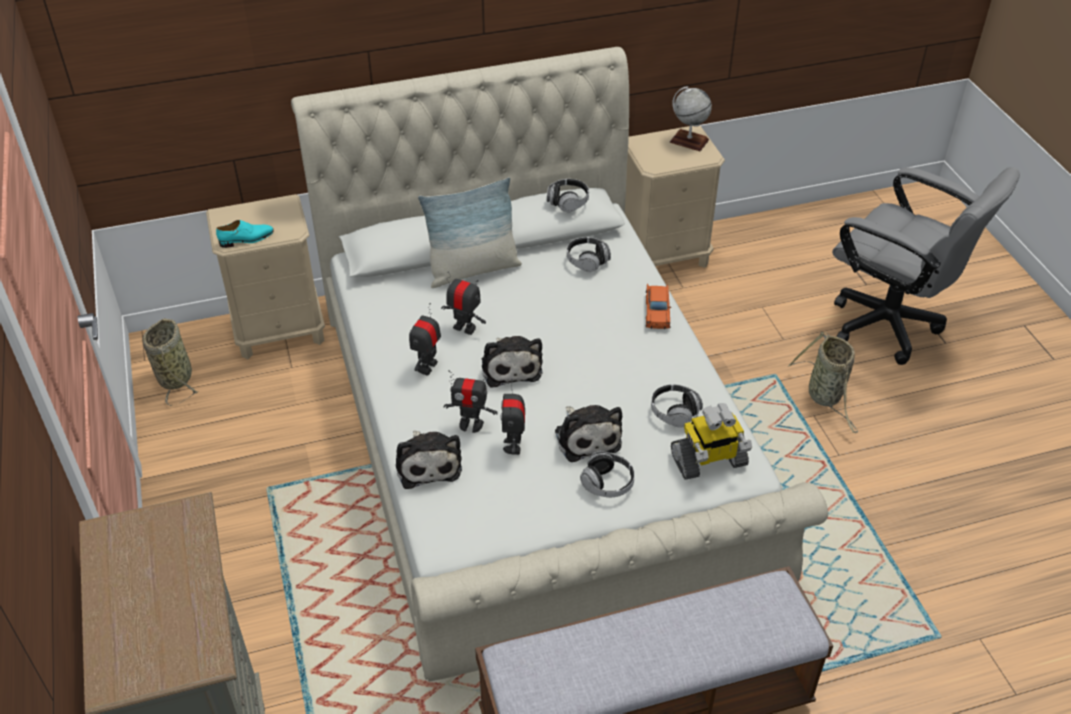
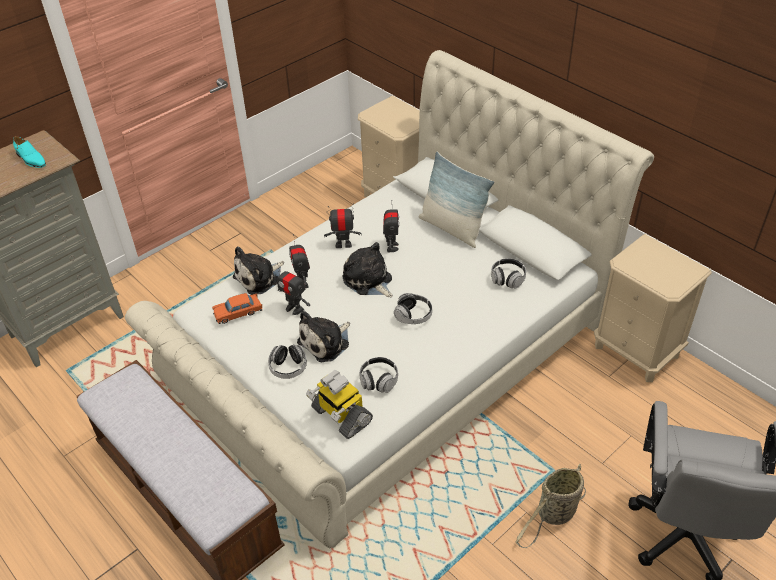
camera: 65 degrees right, 0 degrees up
basket [143,318,198,406] -> none
turquoise shoe [216,220,274,248] -> turquoise shoe moved to [13,136,46,168]
plush toy [482,336,543,387] -> plush toy turned 90 degrees clockwise [342,242,393,297]
toy robot [501,379,525,455] -> toy robot turned 120 degrees counterclockwise [277,263,310,315]
headphones [547,179,589,212] -> headphones moved to [394,293,432,324]
orange toy car [646,284,671,329] -> orange toy car moved to [212,293,262,324]
globe [670,86,712,151] -> none

